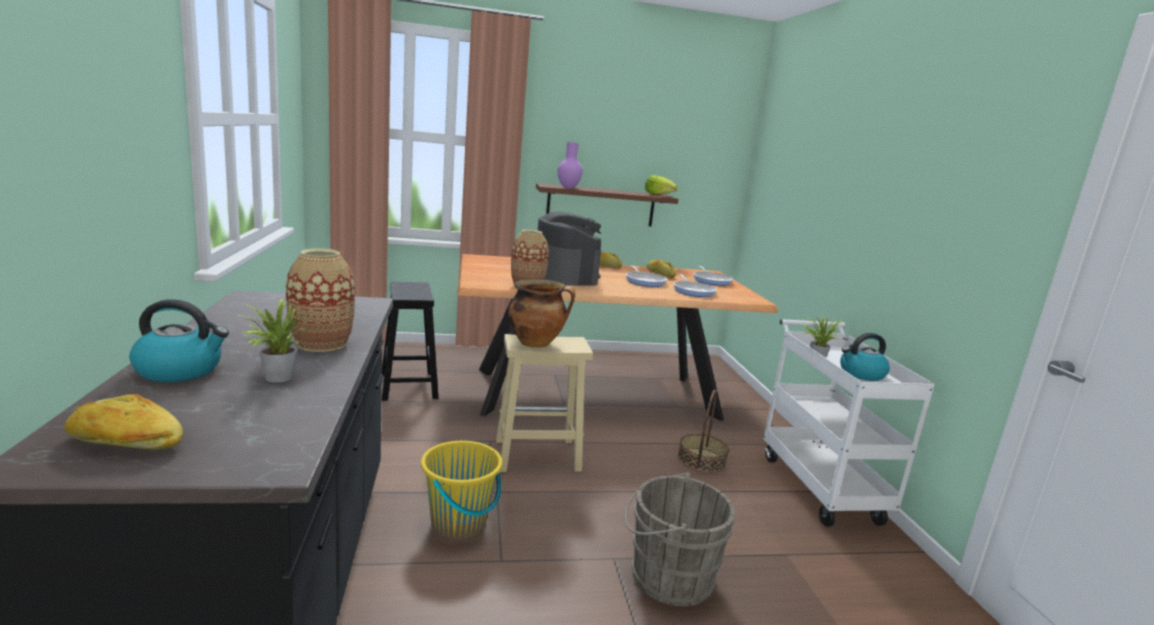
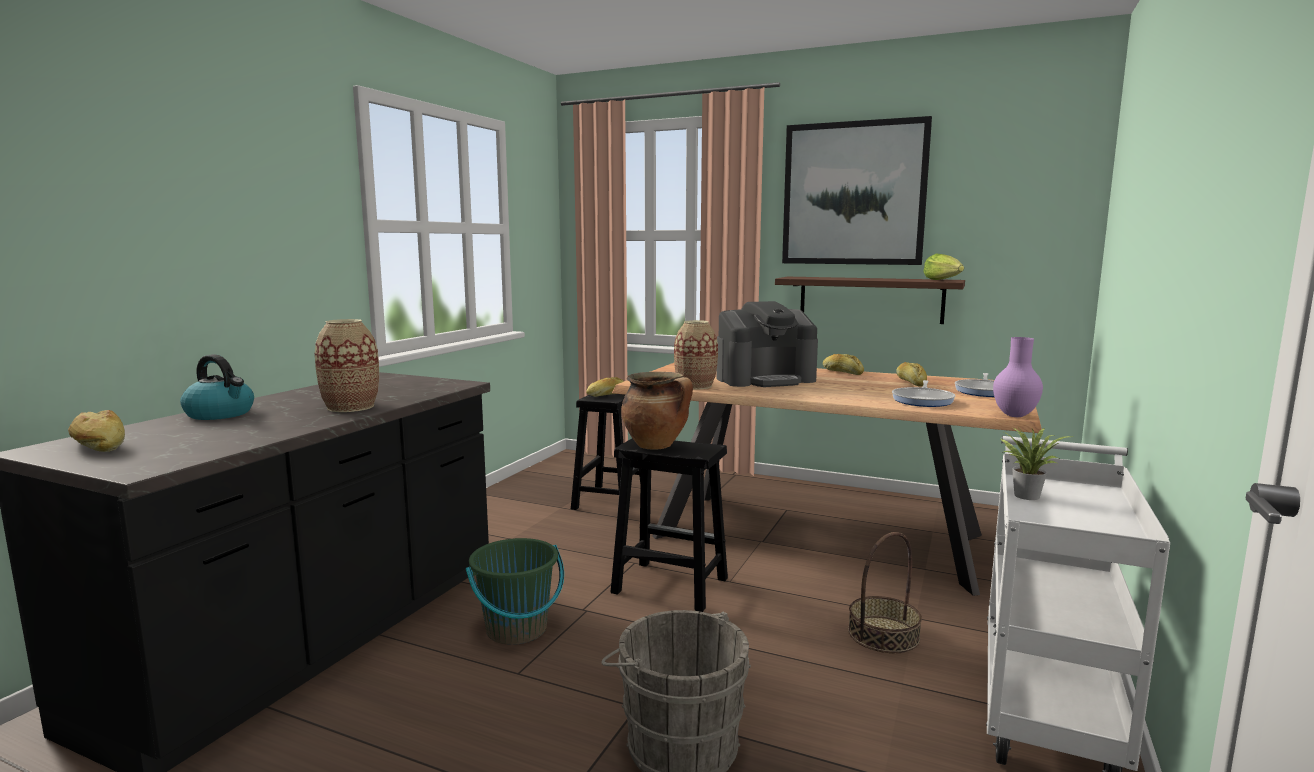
camera: 35 degrees right, 5 degrees down
potted plant [237,298,308,383] -> none
yellow bucket [421,441,502,540] -> green bucket [466,538,564,645]
beige stool [496,334,593,472] -> black stool [611,438,728,612]
coffee machine [538,211,601,286] -> coffee machine turned 60 degrees clockwise [716,301,818,387]
purple vase [558,142,583,188] -> purple vase moved to [993,337,1043,417]
frying pan [626,266,667,287] -> none
kettle [840,333,890,381] -> none
none -> bread [586,377,624,397]
none -> picture [782,116,932,265]

